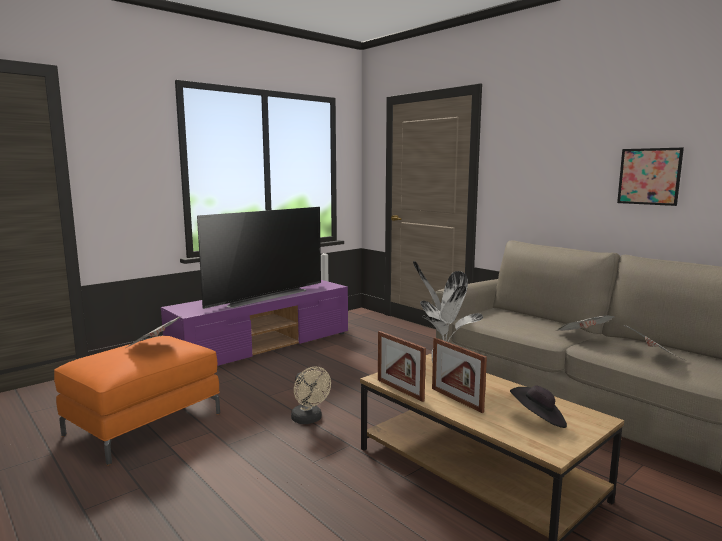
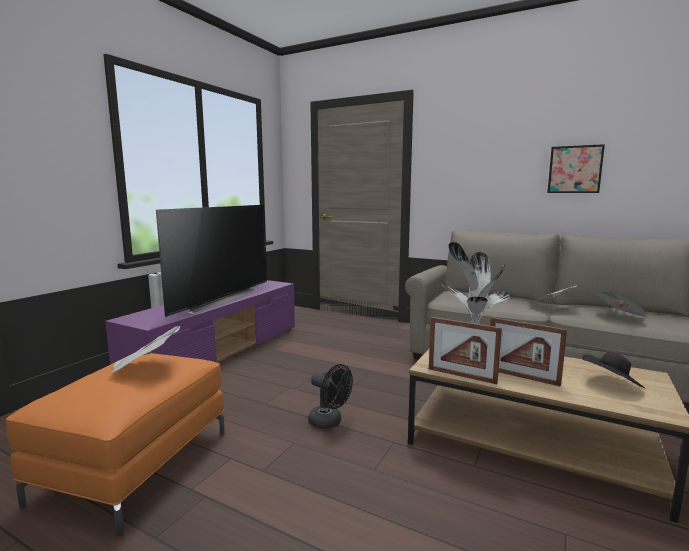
camera: 20 degrees left, 0 degrees up
beige fan [291,367,331,424] -> black fan [308,364,353,429]

